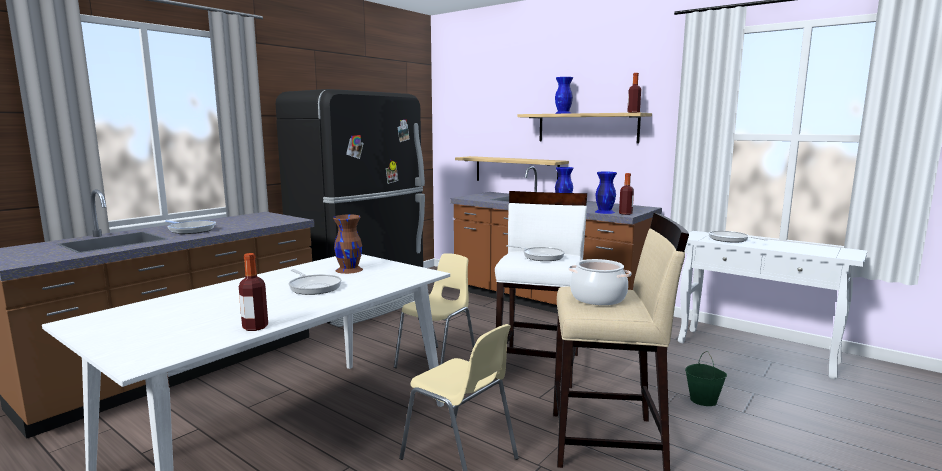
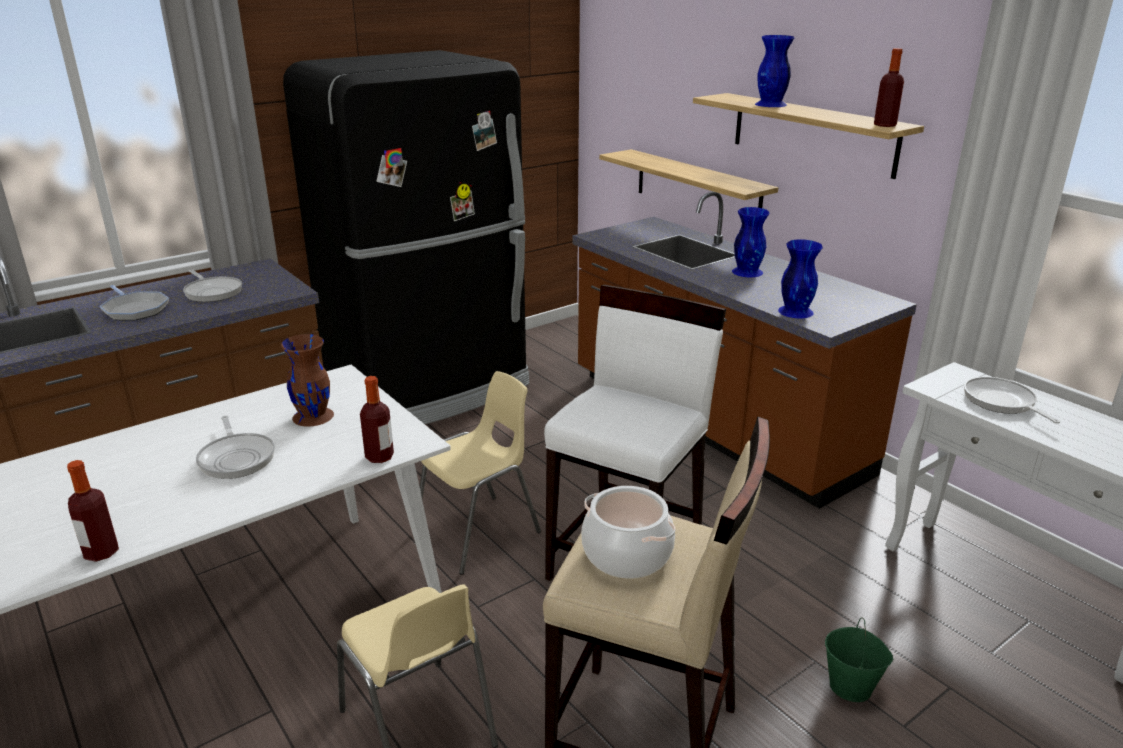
camera: 15 degrees right, 15 degrees up
frying pan [506,245,565,261] -> frying pan moved to [183,270,242,302]
bottle [619,173,634,215] -> bottle moved to [360,376,394,463]

